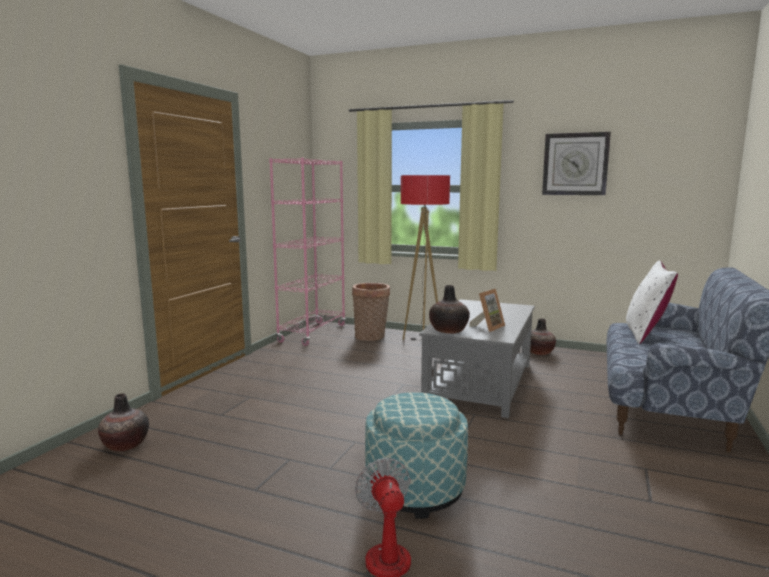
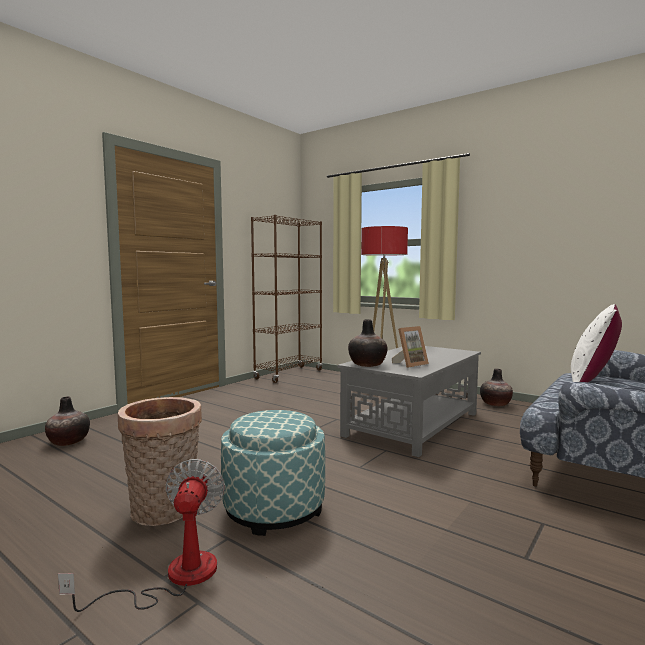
camera: 15 degrees right, 5 degrees down
pink bookcase [269,158,346,346] -> brown bookcase [251,215,323,383]
basket [352,283,390,341] -> basket moved to [118,397,202,526]
wall clock [542,132,611,195] -> none

